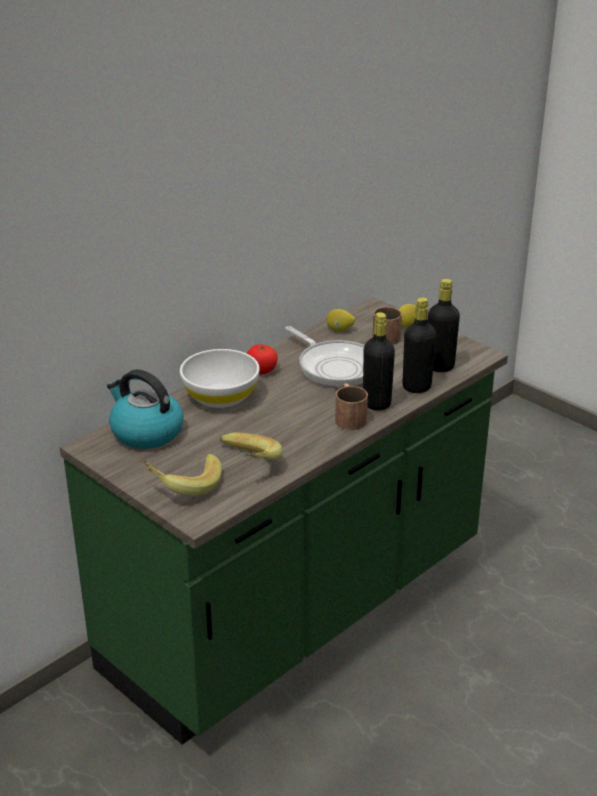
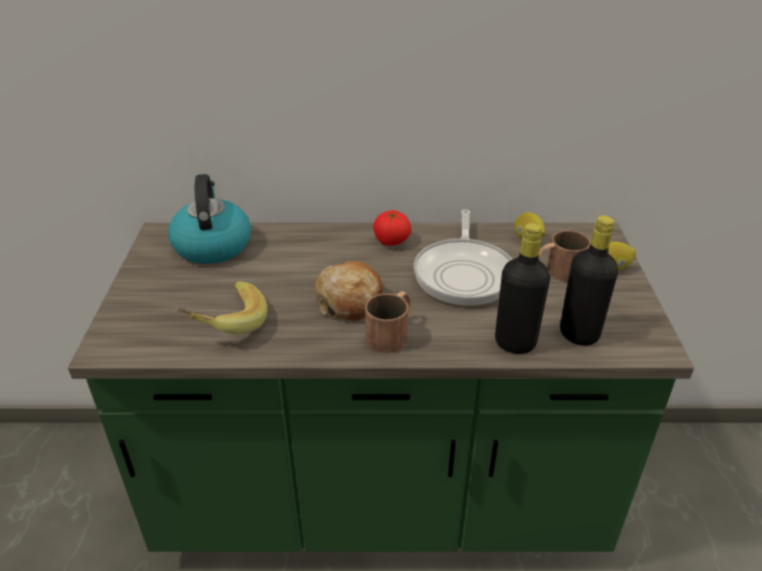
camera: 45 degrees right, 5 degrees up
banana [141,454,222,496] -> none
white bowl [180,349,260,408] -> none
black bottle [363,312,395,411] -> none
none -> bread [314,261,383,321]

